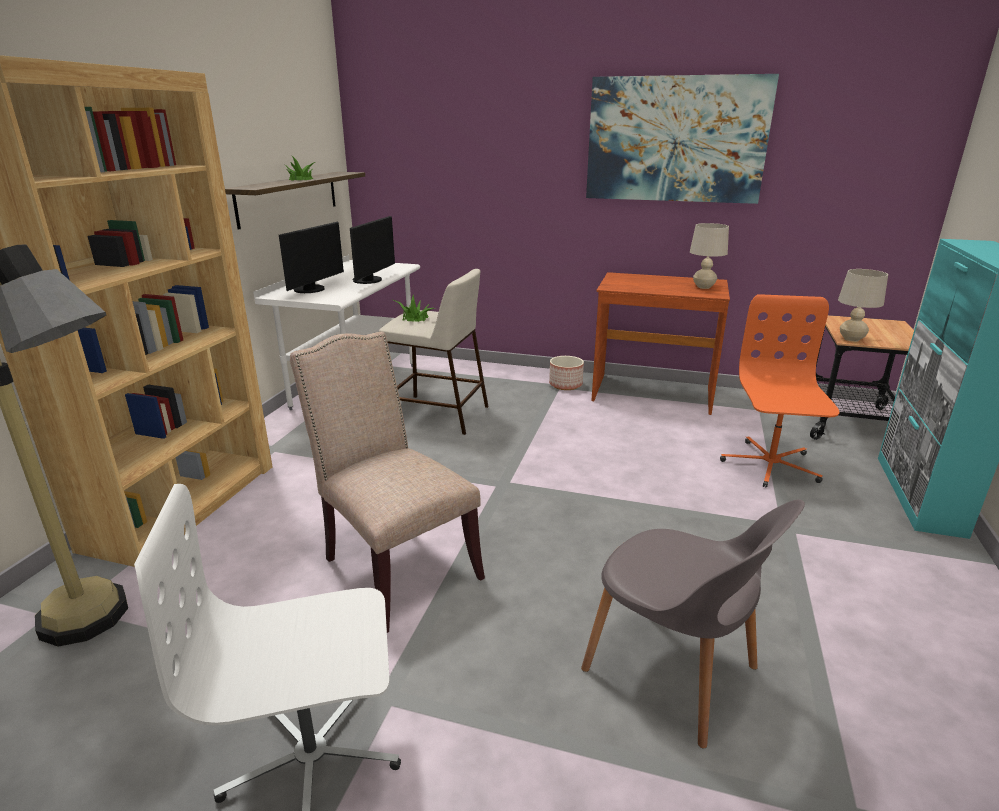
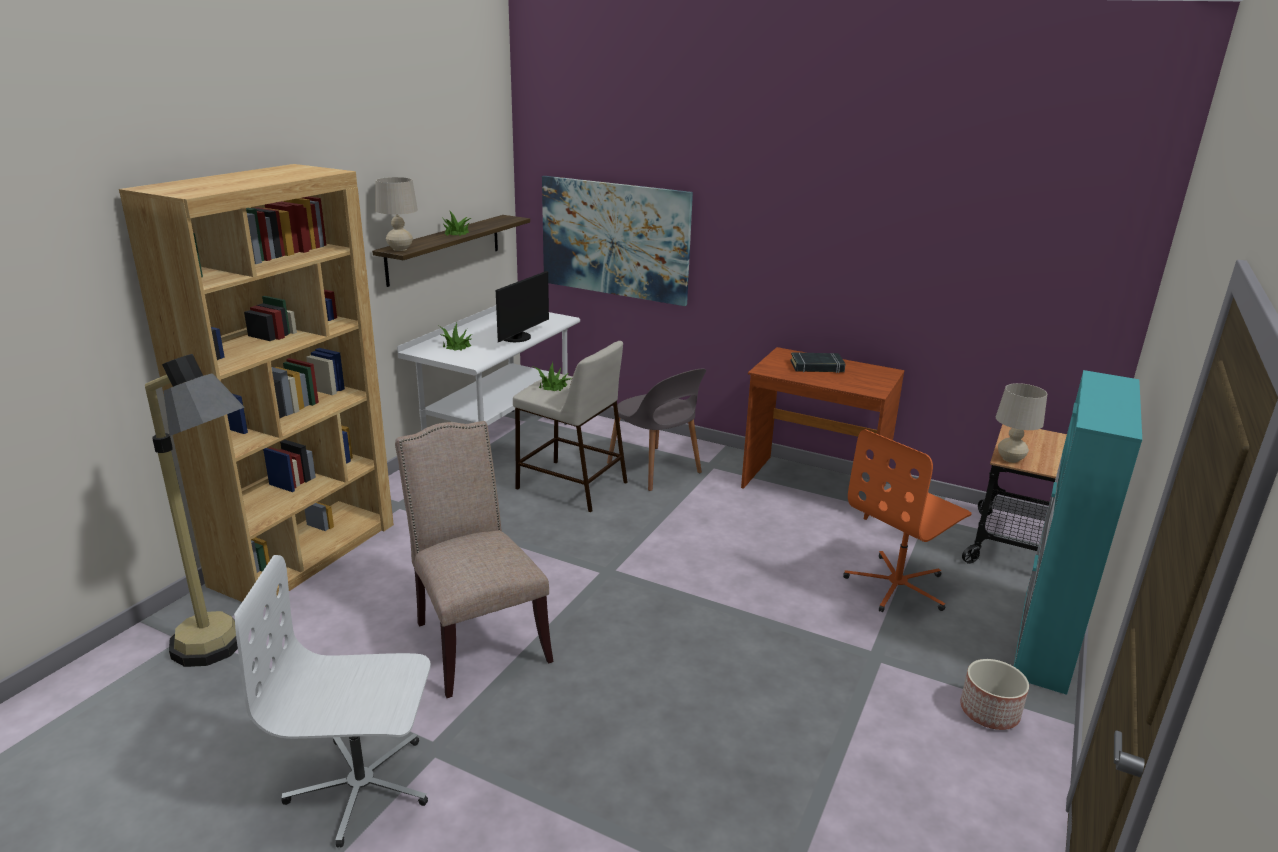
camera: 10 degrees right, 0 degrees up
monitor [279,222,344,293] -> potted plant [439,323,472,351]
planter [549,356,584,390] -> planter moved to [960,659,1029,730]
grey chair [581,499,805,748] -> grey chair moved to [607,369,706,491]
picture [586,74,779,204] -> picture moved to [542,176,693,306]
beige table lamp [690,223,729,289] -> beige table lamp moved to [376,177,418,251]
orange office chair [720,294,839,488] -> orange office chair turned 150 degrees counterclockwise [843,429,972,612]
none -> black book [791,352,846,373]

